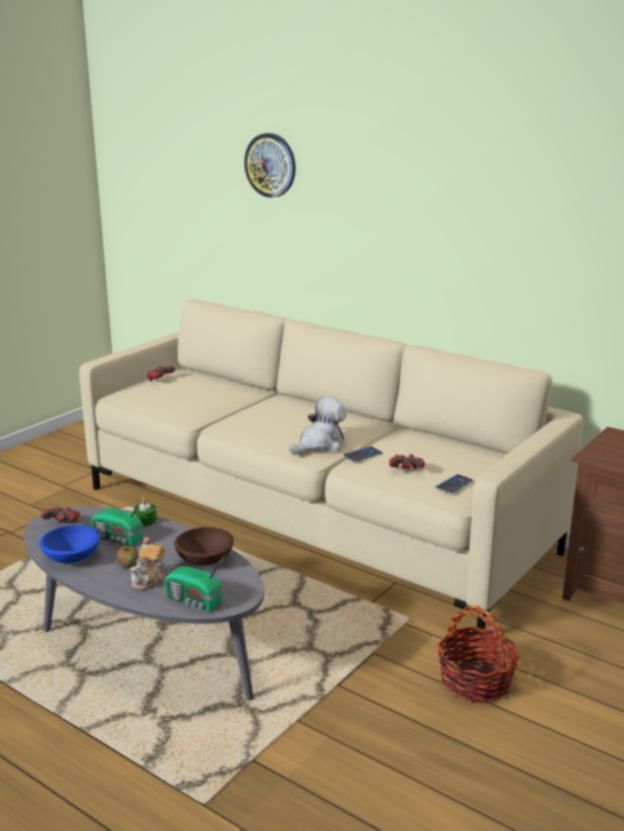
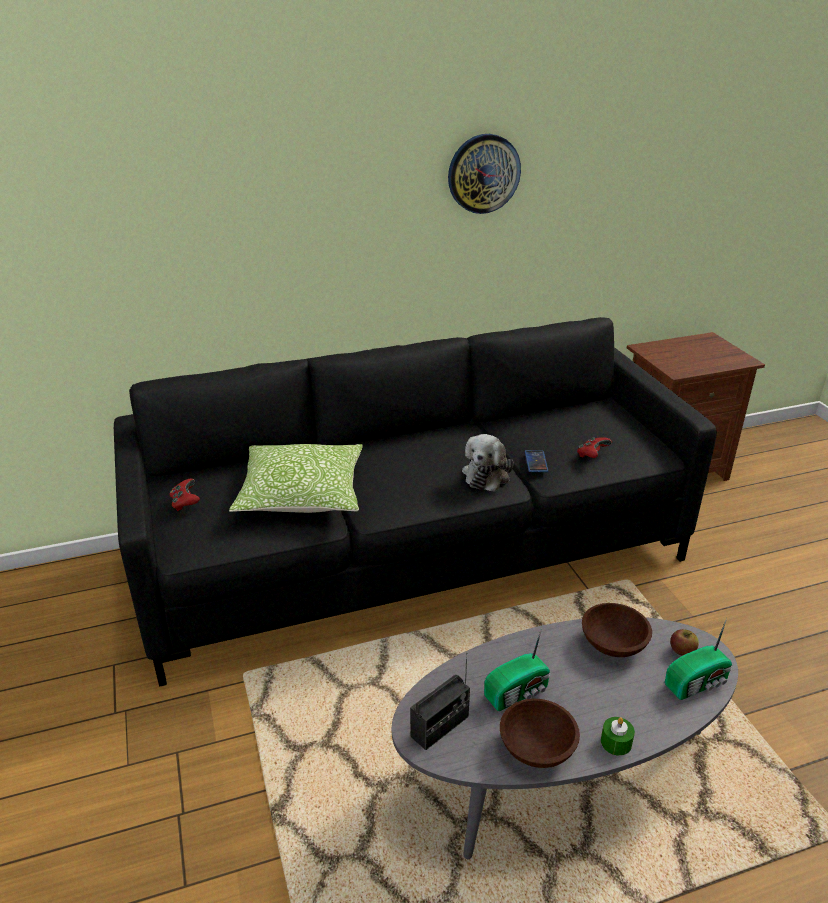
camera: 55 degrees left, 10 degrees up
blue bowl [39,525,100,563] -> brown bowl [500,699,580,768]
red game controller [41,506,80,522] -> radio [410,653,470,750]
beige sofa [79,299,583,636] -> black sofa [114,317,717,687]
apple [116,546,139,569] -> apple moved to [670,629,699,656]
teapot [130,537,166,590] -> none
green candle [134,498,157,526] -> green candle moved to [601,717,635,756]
wall clock [244,133,296,198] -> wall clock moved to [448,134,521,214]
plush toy [289,396,347,455] -> plush toy turned 150 degrees counterclockwise [462,434,514,492]
phone [436,474,473,493] -> none
basket [438,605,520,702] -> none
none -> pillow [229,444,363,513]

